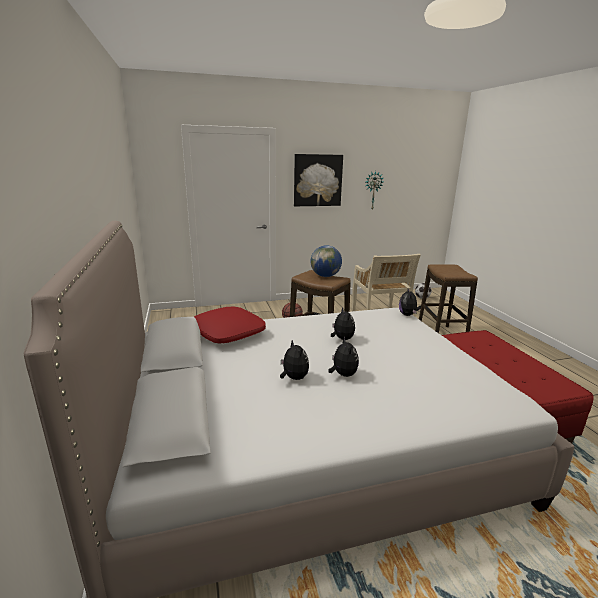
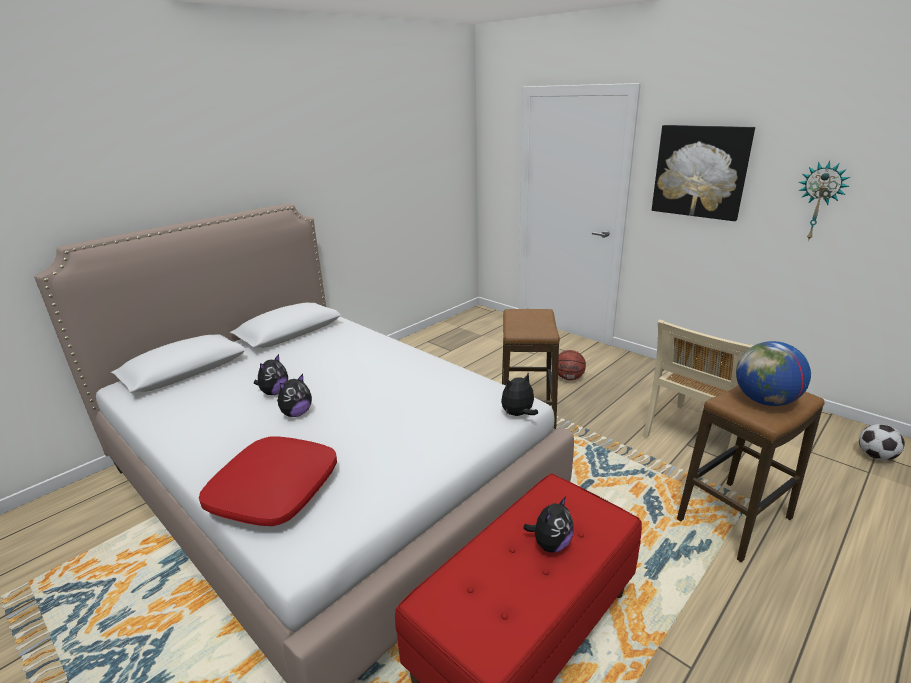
camera: 60 degrees right, 5 degrees up
red pillow [194,307,266,343] -> red pillow moved to [199,436,337,526]
globe [311,245,342,277] -> globe moved to [736,341,811,406]
plush toy [331,307,355,340] -> plush toy moved to [523,496,574,553]

